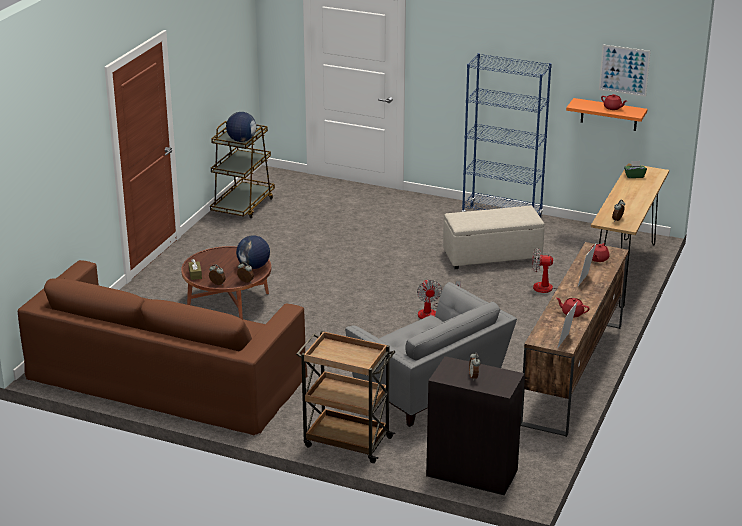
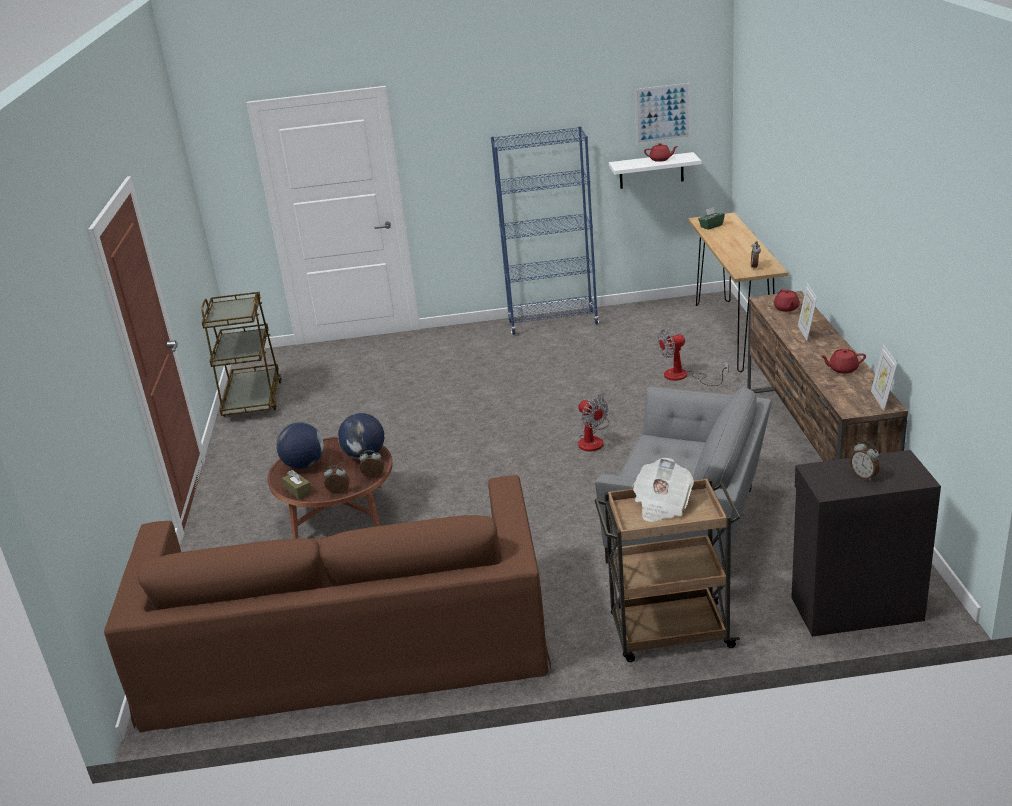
camera: 25 degrees left, 0 degrees up
globe [226,112,256,142] -> globe moved to [276,422,324,469]
beige ottoman [443,206,544,269] -> none
orange shelf [566,98,647,131] -> white shelf [609,152,701,189]
none -> newspaper [633,458,694,522]

